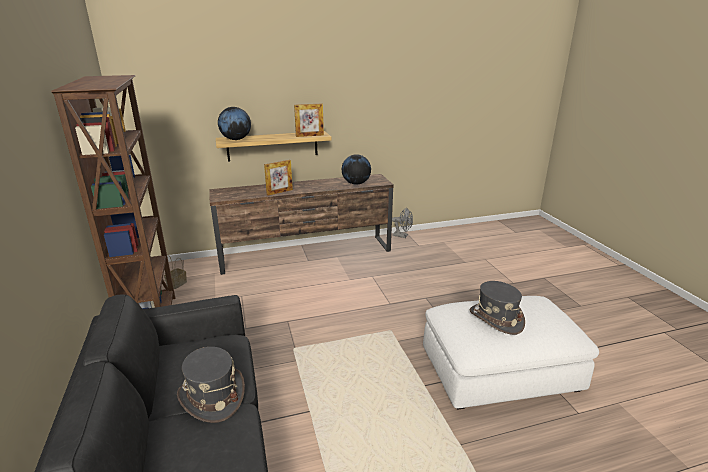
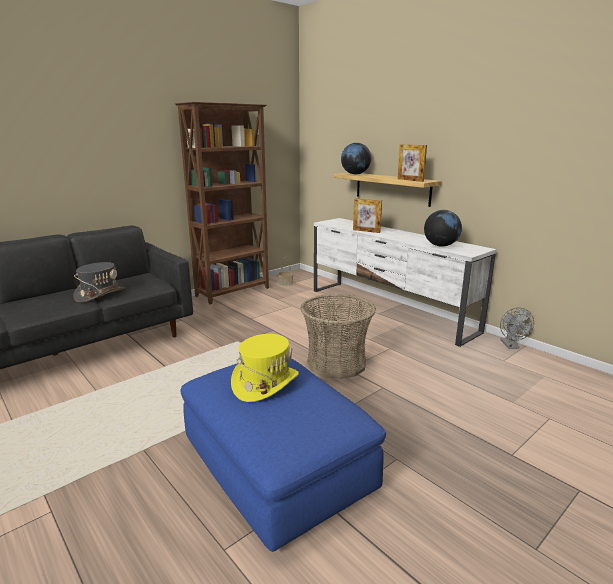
camera: 65 degrees right, 5 degrees down
brown tv stand [209,174,394,275] -> white tv stand [314,218,497,347]
white ottoman [423,296,599,410] -> blue ottoman [181,359,386,552]
grey hat [470,281,525,335] -> yellow hat [231,334,299,402]
none -> basket [300,294,376,379]

